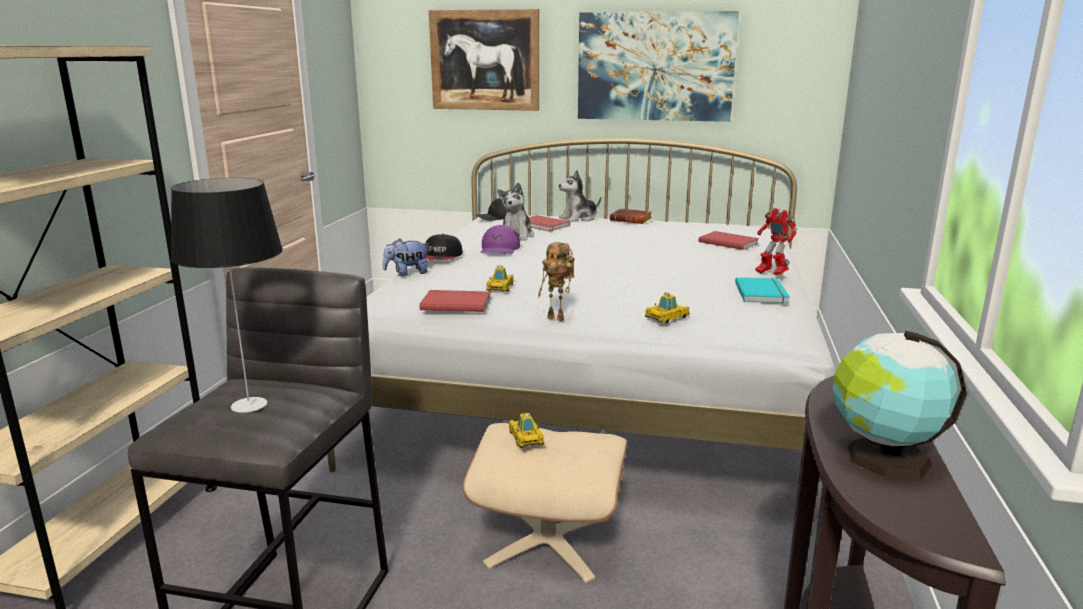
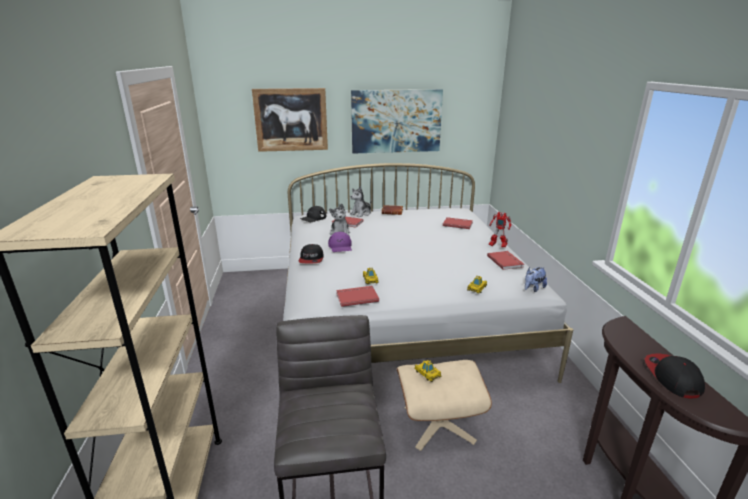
camera: 20 degrees left, 5 degrees up
table lamp [171,178,283,413] -> none
plush toy [383,238,430,276] -> plush toy moved to [525,267,547,292]
toy robot [538,242,574,321] -> none
turquoise book [735,277,790,304] -> red book [487,251,524,270]
globe [832,331,967,480] -> cap [645,354,705,398]

